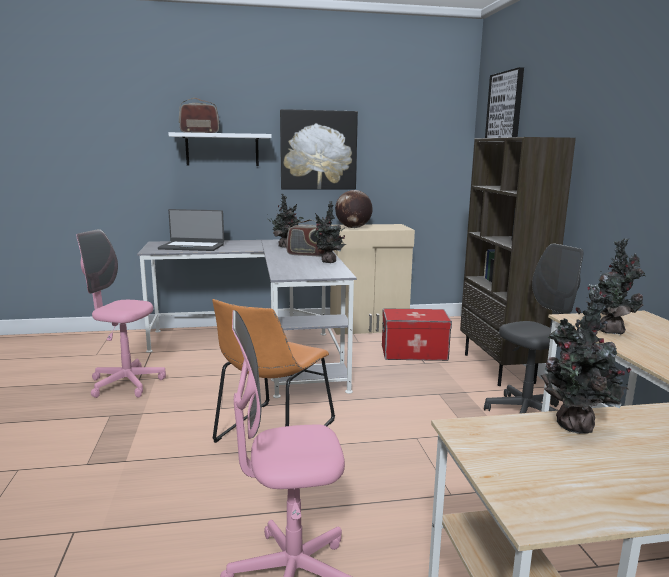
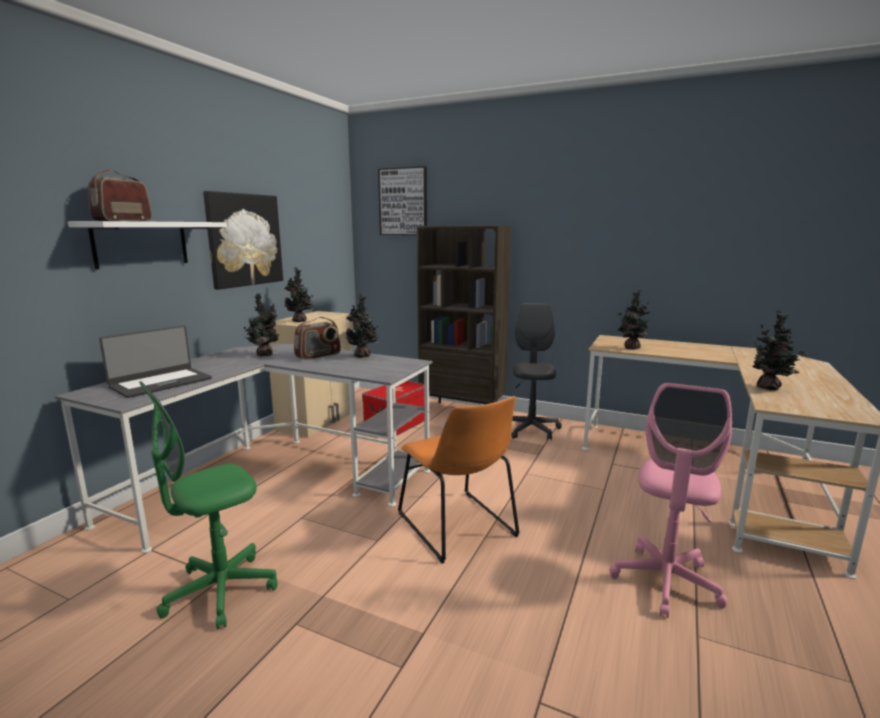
camera: 55 degrees left, 0 degrees up
pink office chair [77,229,166,398] -> green office chair [139,381,278,629]
globe [335,190,373,228] -> potted plant [285,267,313,322]

